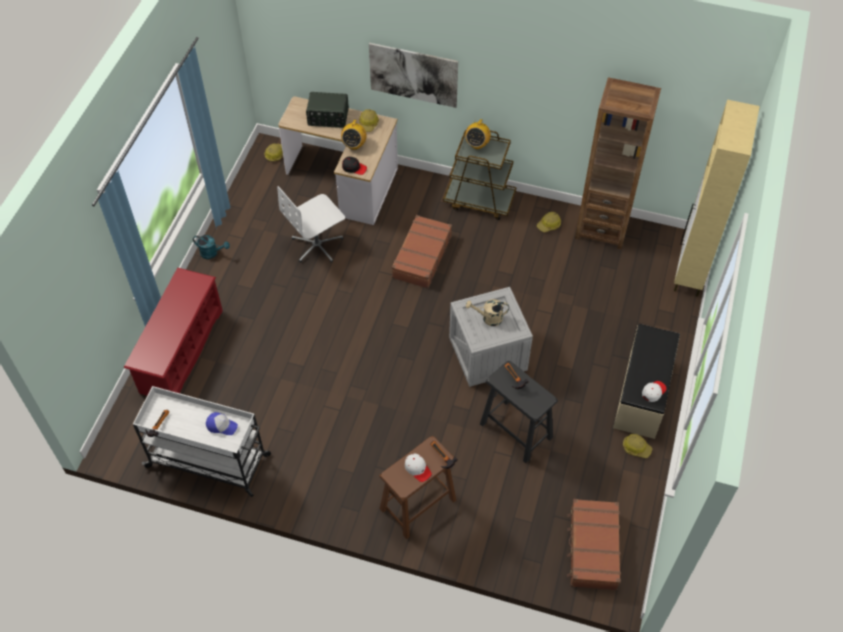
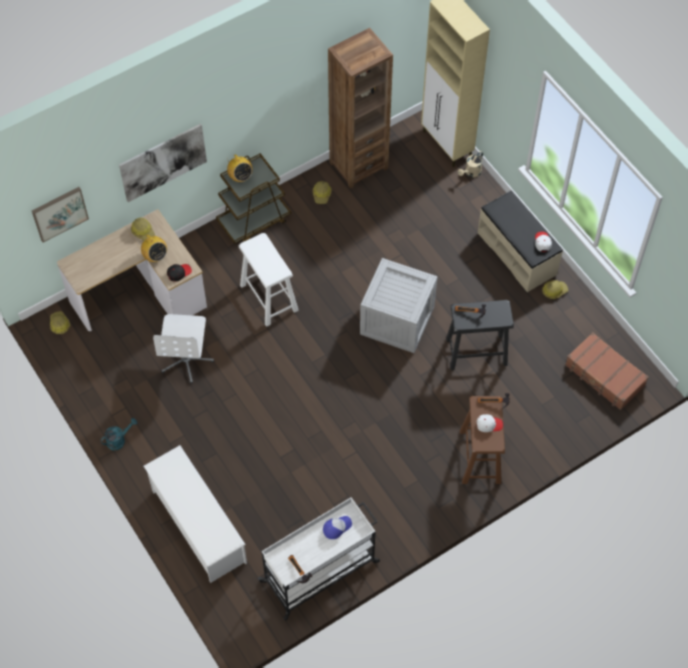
camera: 50 degrees left, 5 degrees up
red shoe rack [124,268,223,396] -> white shoe rack [144,445,247,583]
radio [306,92,349,128] -> none
brown suitcase [391,215,452,289] -> white stool [239,233,299,326]
beige watering can [466,299,509,326] -> beige watering can moved to [458,151,483,178]
none -> picture [32,187,89,243]

